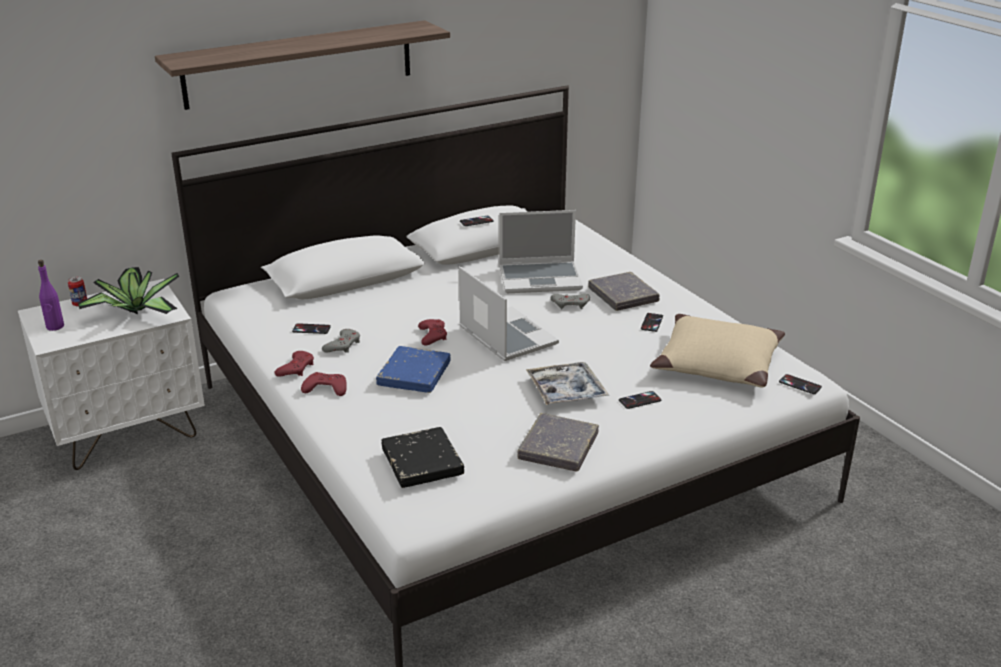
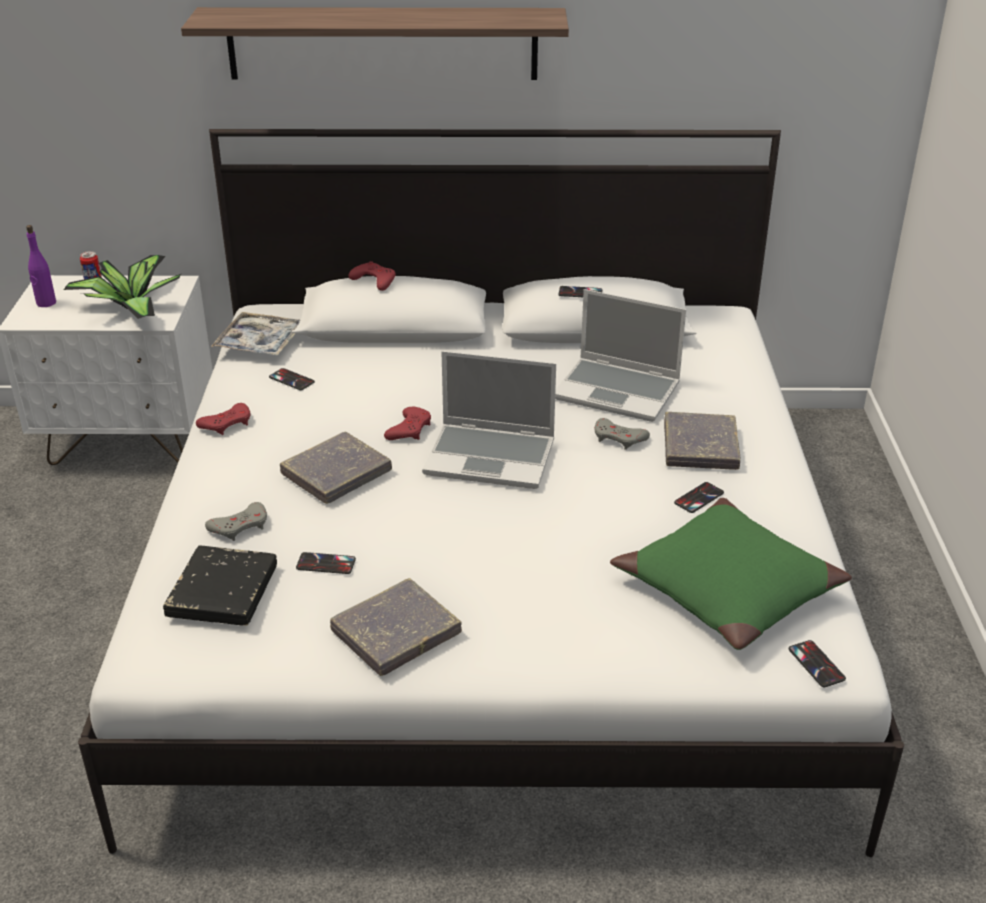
camera: 30 degrees right, 5 degrees up
red game controller [301,372,347,396] -> red game controller moved to [348,261,396,291]
grey game controller [322,329,360,353] -> grey game controller moved to [205,502,267,541]
blue book [376,346,451,393] -> grey book [280,432,392,504]
laptop [459,266,559,361] -> laptop turned 105 degrees clockwise [422,351,556,489]
tray [526,362,609,405] -> tray moved to [211,312,300,356]
phone [619,391,661,409] -> phone moved to [296,552,356,574]
beige pillow [650,314,785,388] -> green pillow [610,498,852,650]

